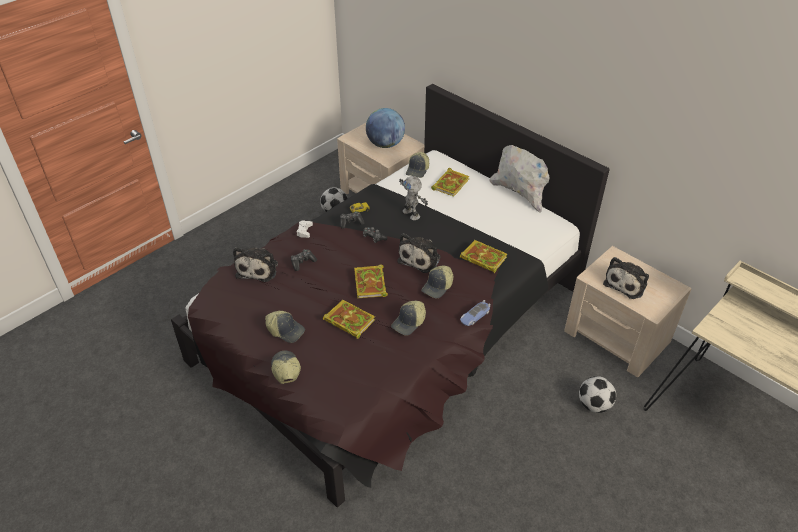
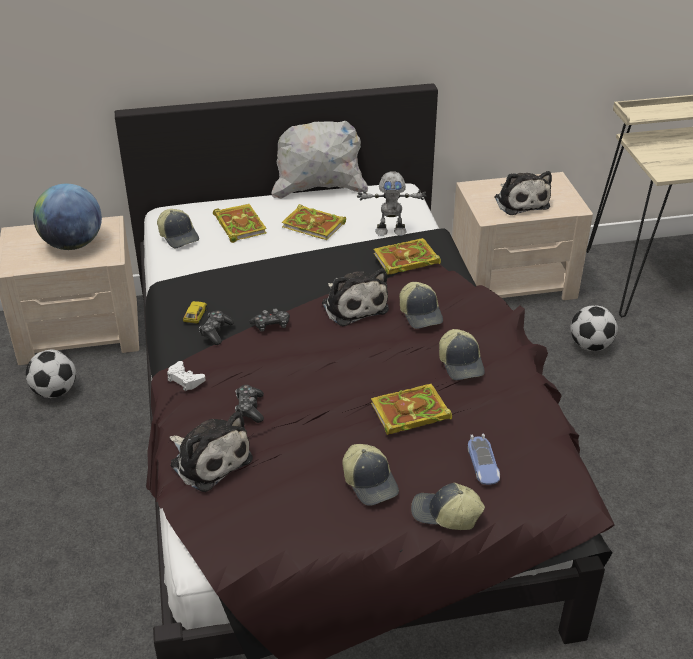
camera: 55 degrees left, 5 degrees down
cap [265,311,305,343] -> cap turned 90 degrees clockwise [342,444,399,506]
book [354,265,388,298] -> book moved to [282,204,346,240]
toy robot [399,176,428,220] -> toy robot moved to [357,171,427,236]
toy car [460,300,490,326] -> toy car moved to [468,433,500,485]

